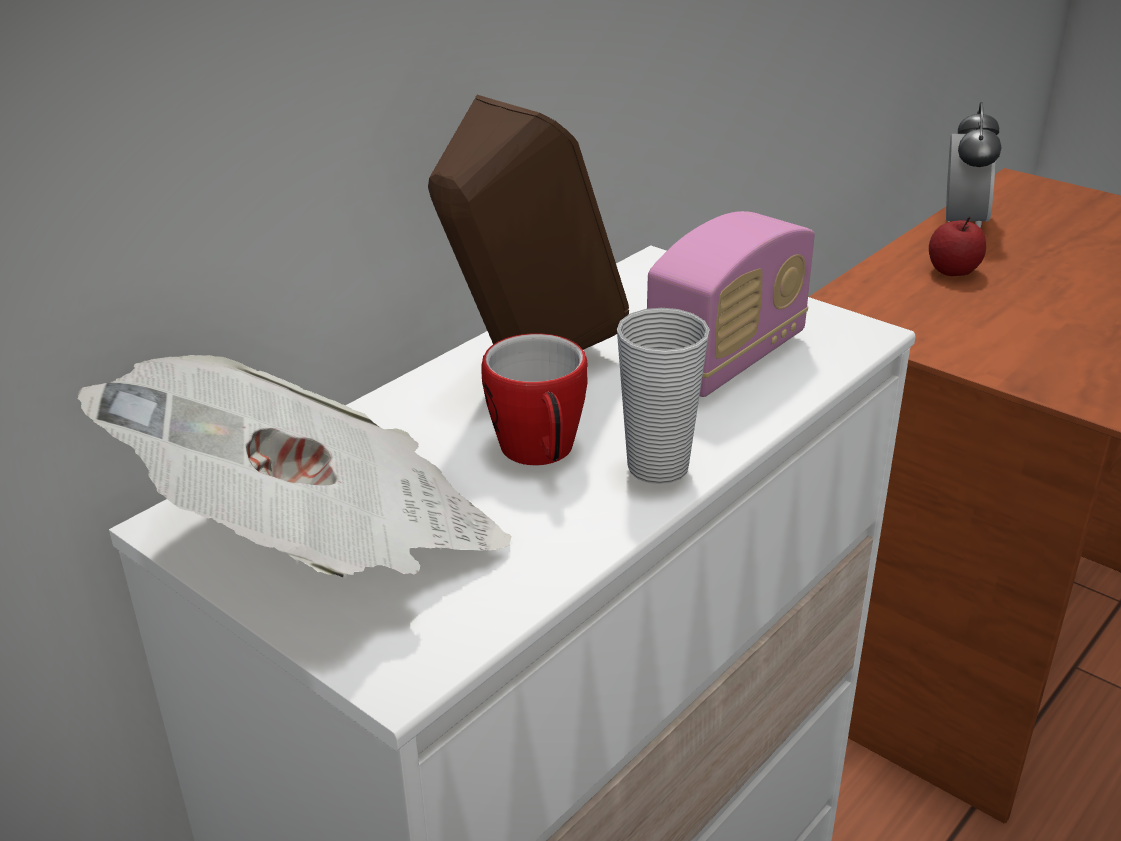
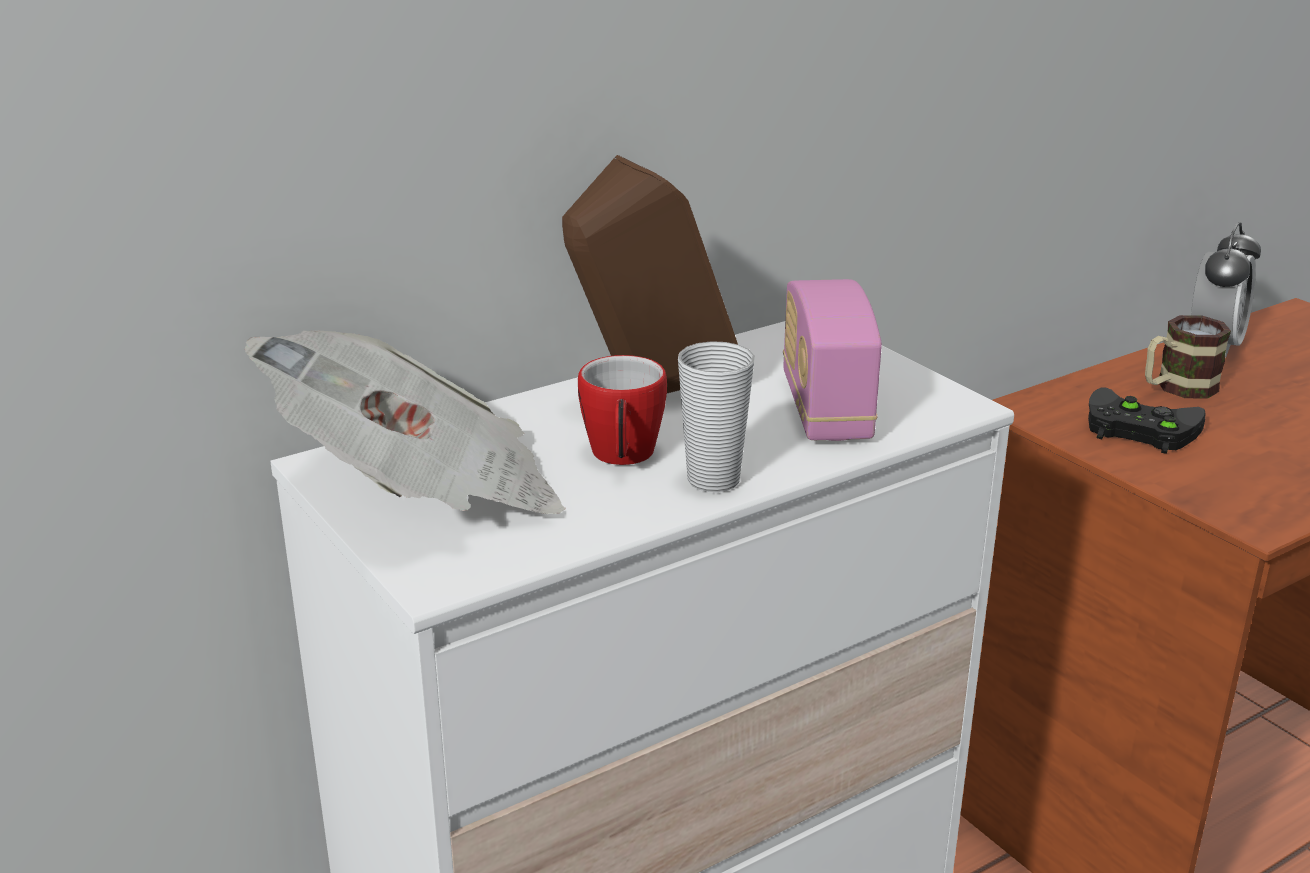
camera: 15 degrees right, 5 degrees down
radio [647,211,815,397] -> radio turned 120 degrees clockwise [783,279,882,441]
apple [929,217,986,276] -> mug [1145,315,1231,399]
none -> black game controller [1088,387,1206,454]

